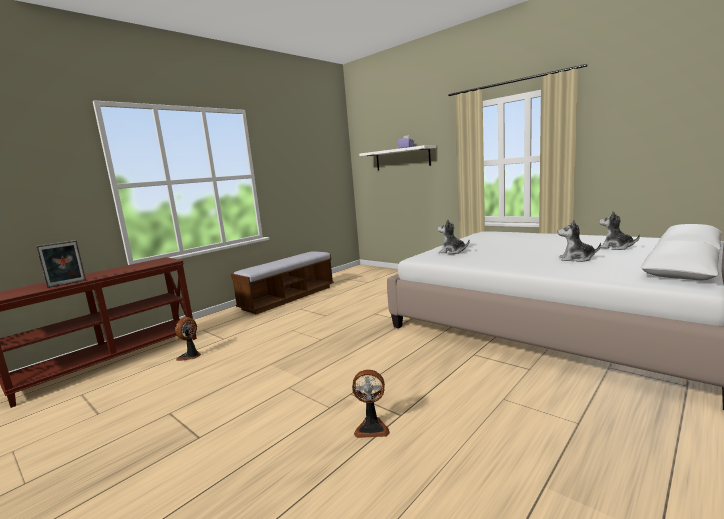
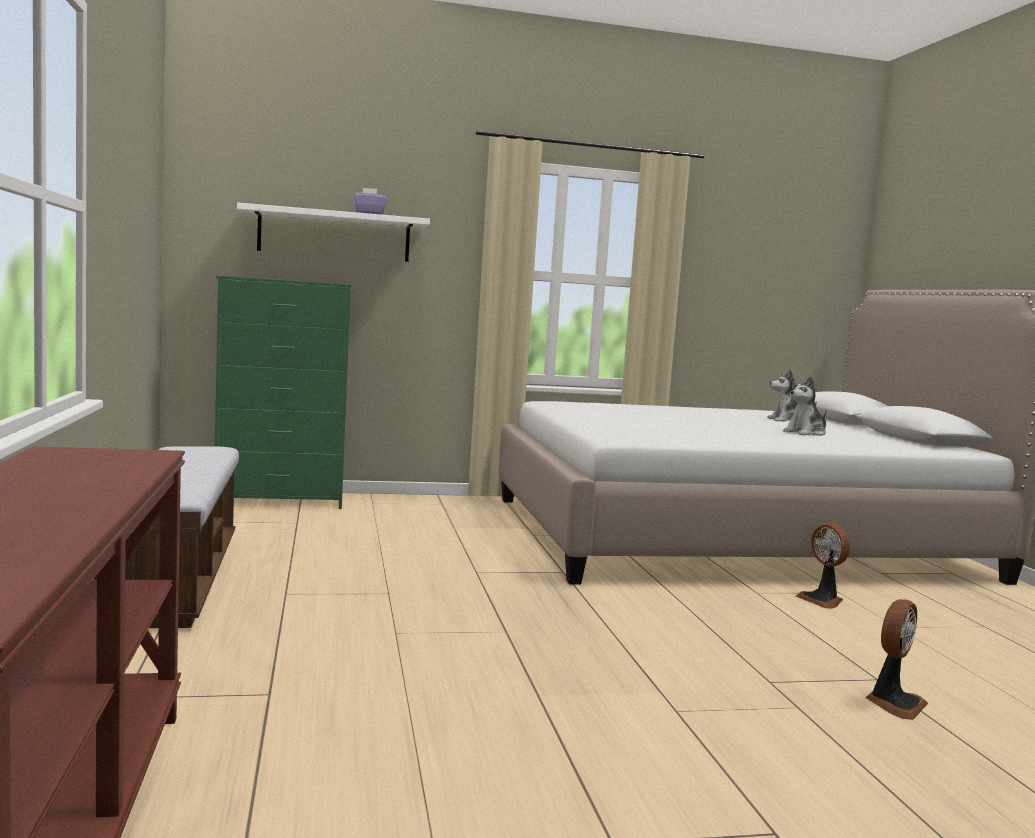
camera: 55 degrees left, 5 degrees down
picture frame [36,240,86,288] -> none
fan [175,317,201,361] -> fan moved to [796,523,851,609]
plush toy [438,219,470,254] -> none
none -> green dresser [215,275,352,509]

